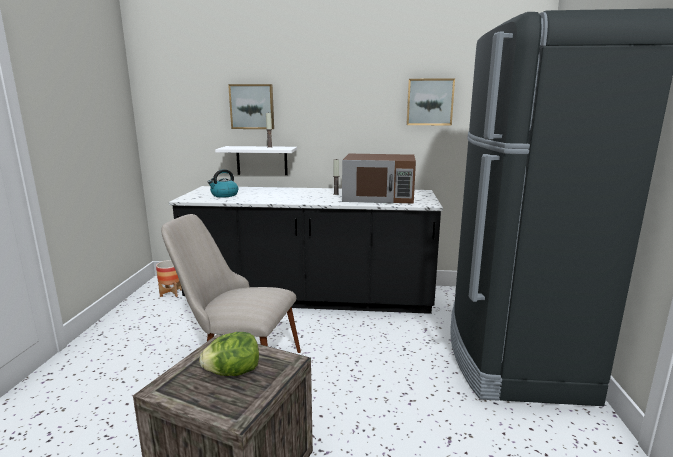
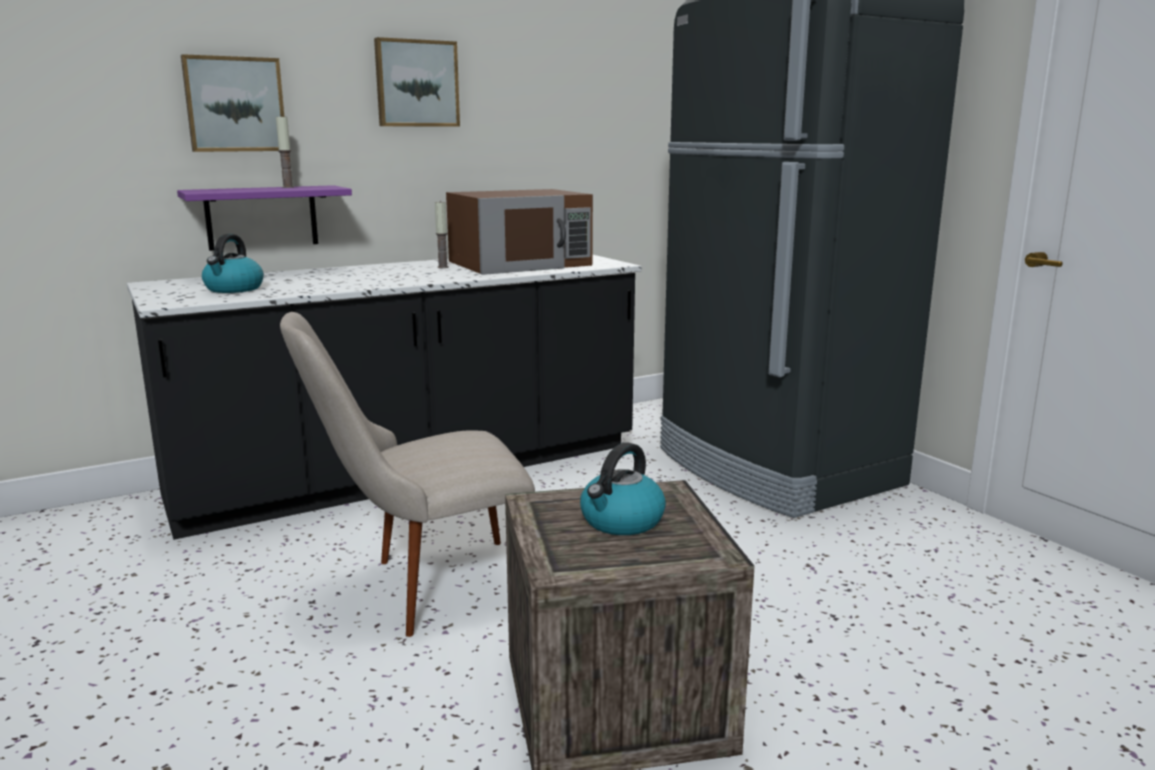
camera: 35 degrees left, 0 degrees up
planter [156,260,182,297] -> none
lettuce [199,332,259,376] -> kettle [580,442,666,535]
white shelf [215,146,297,175] -> purple shelf [177,185,352,251]
picture [406,78,455,125] -> picture moved to [374,37,460,127]

